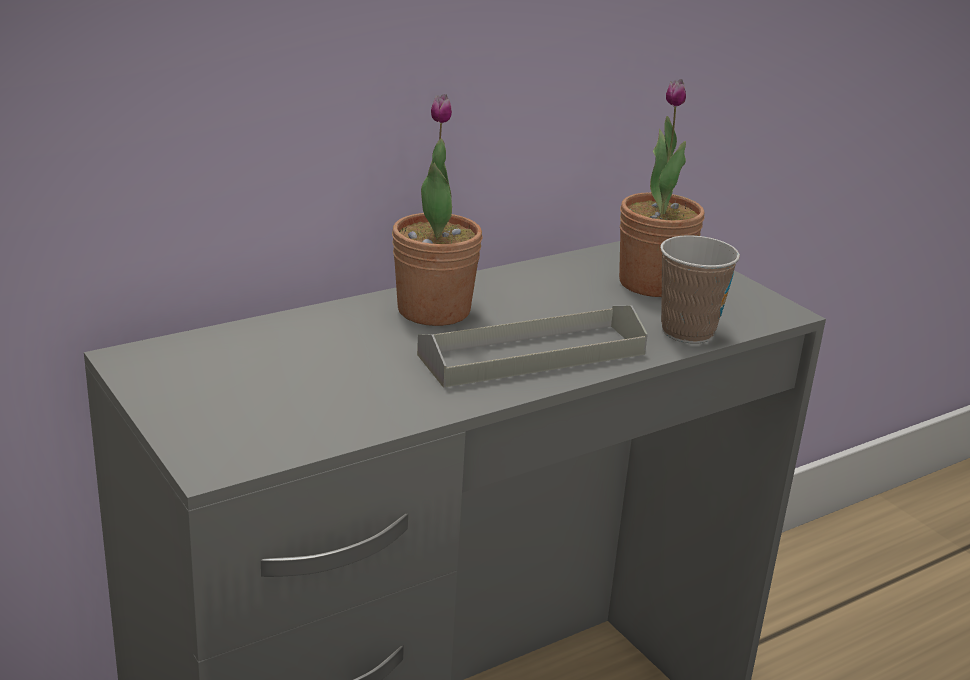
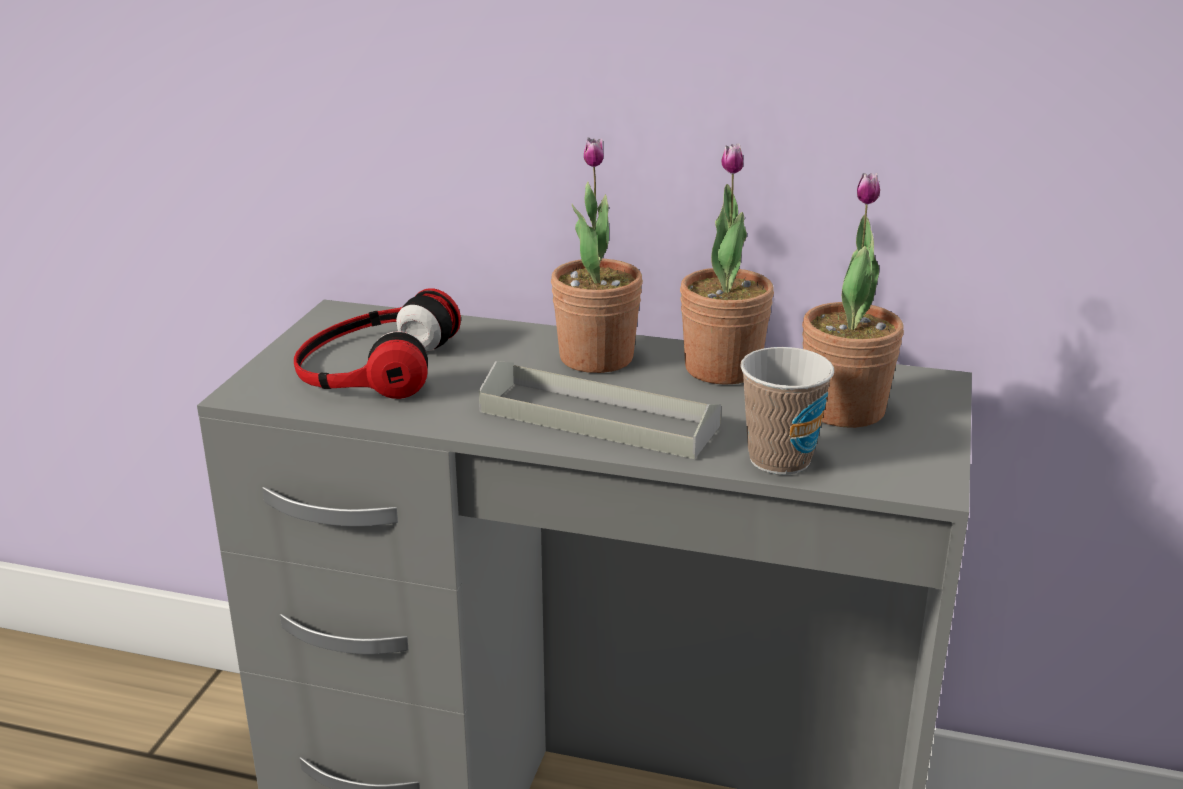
camera: 50 degrees right, 0 degrees up
none -> headphones [294,288,461,399]
none -> potted plant [680,143,774,385]

